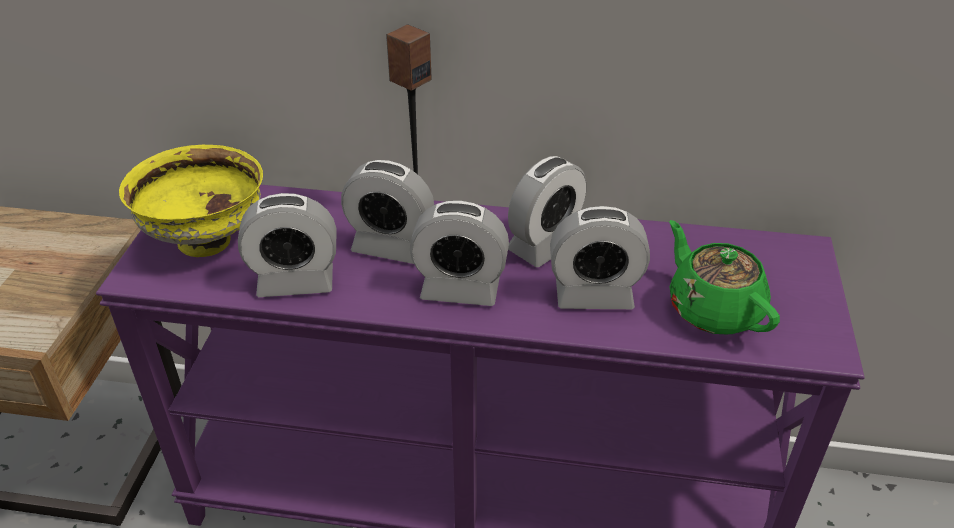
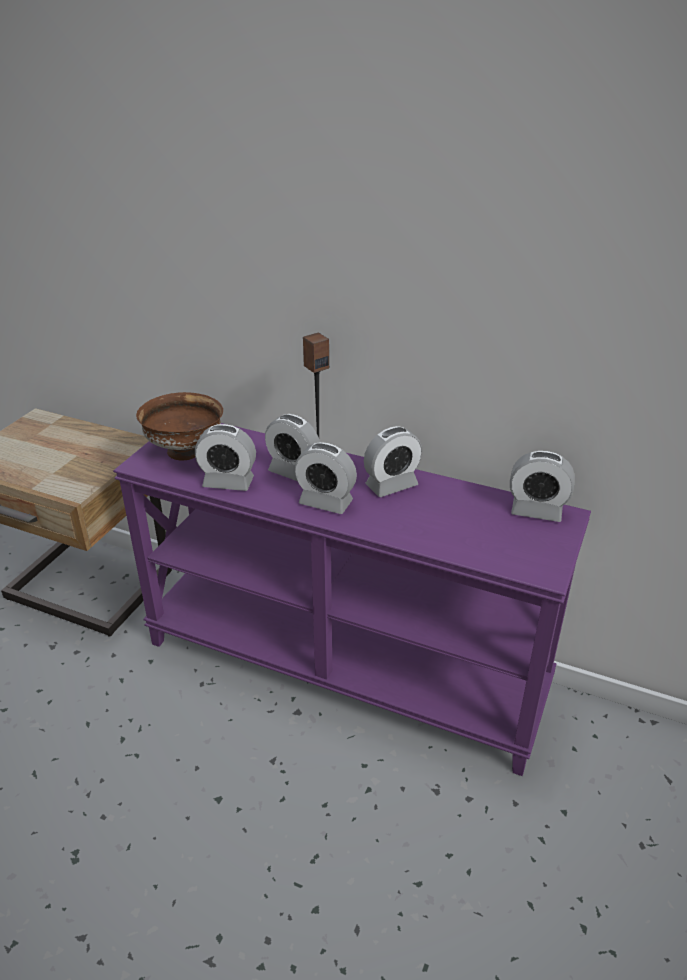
camera: 15 degrees right, 5 degrees down
yellow bowl [119,145,263,257] -> brown bowl [136,392,223,460]
alarm clock [550,206,650,309] -> alarm clock moved to [510,451,575,522]
green teapot [669,220,780,335] -> none

